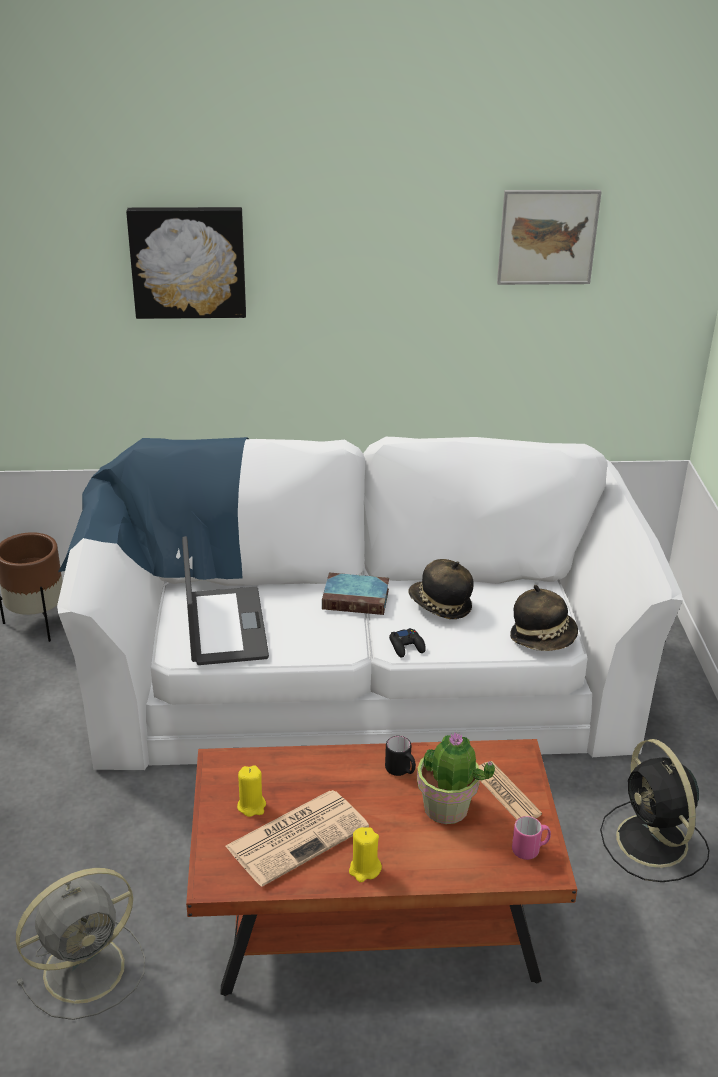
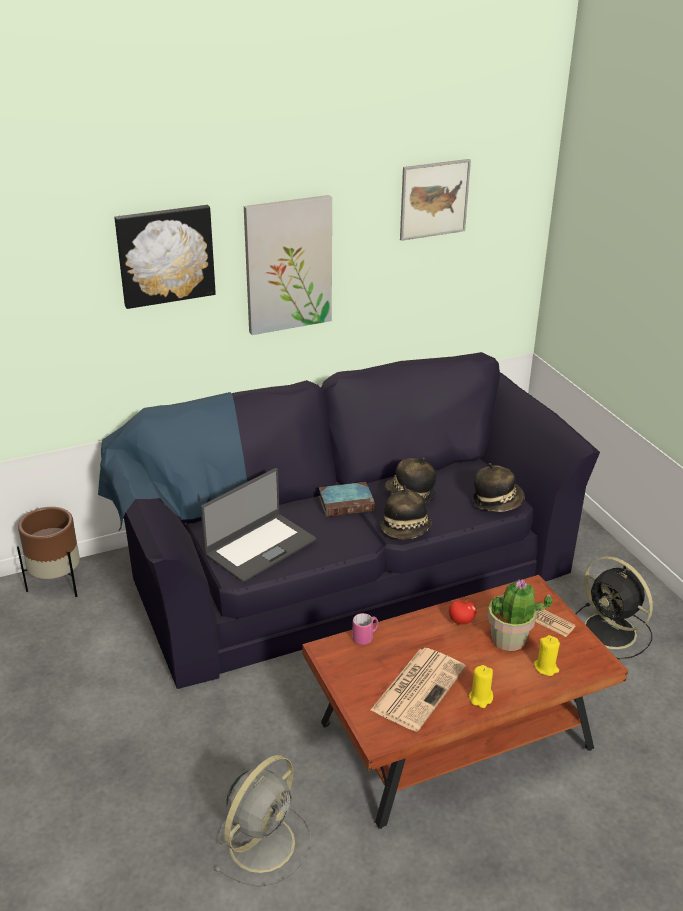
camera: 20 degrees left, 0 degrees up
white sofa [57,437,683,770] -> black sofa [98,352,600,689]
laptop [182,536,269,665] -> laptop turned 75 degrees clockwise [201,468,316,583]
yellow candle [237,765,266,817] -> yellow candle moved to [534,635,560,676]
black mug [385,736,416,776] -> apple [449,598,476,624]
black game controller [389,628,426,658] -> hat [380,485,432,540]
pink mug [512,816,551,860] -> pink mug moved to [352,613,378,645]
none -> picture [244,195,332,335]

